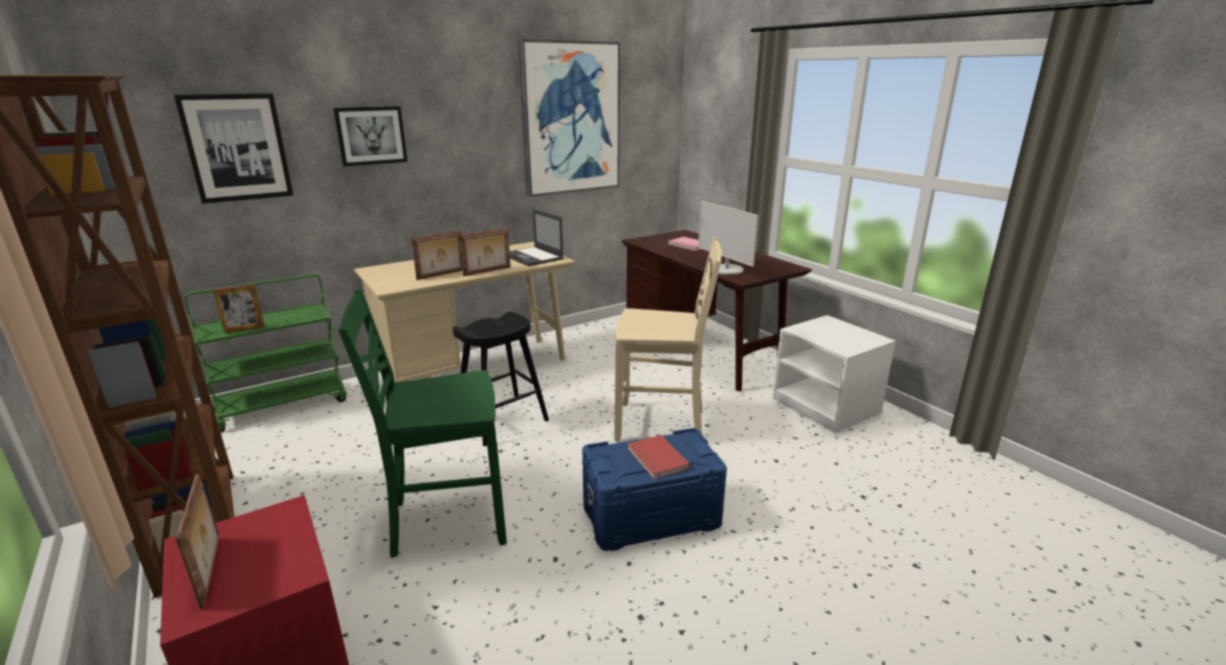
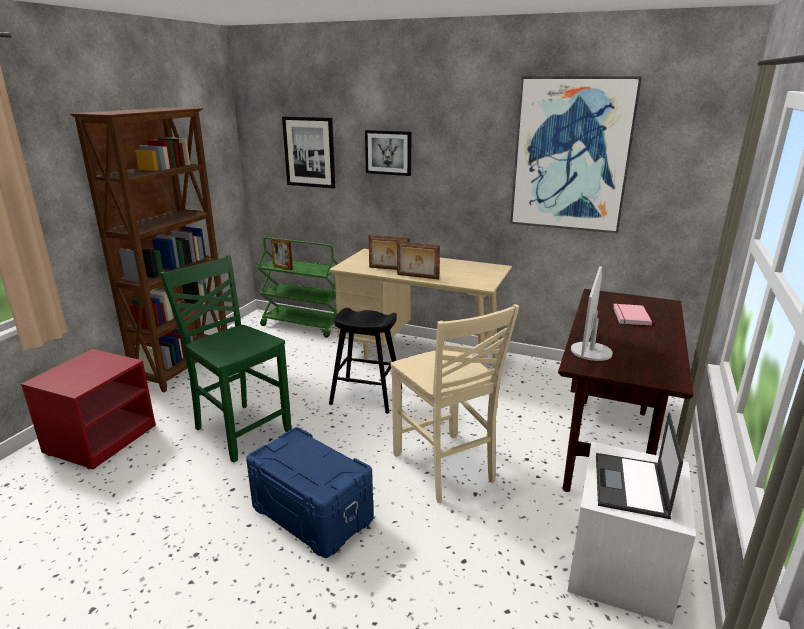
camera: 55 degrees right, 0 degrees up
picture frame [176,474,219,610] -> none
laptop [510,209,564,266] -> laptop moved to [596,412,683,519]
red book [627,435,690,479] -> none

